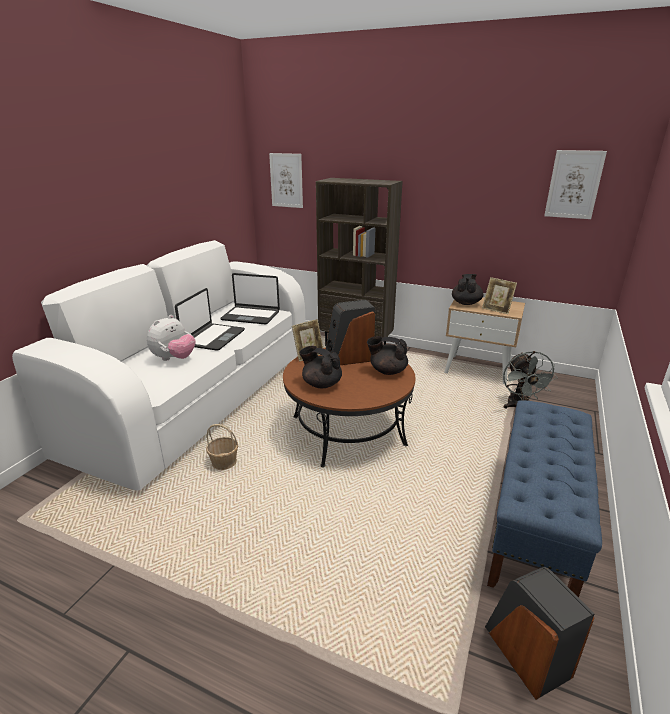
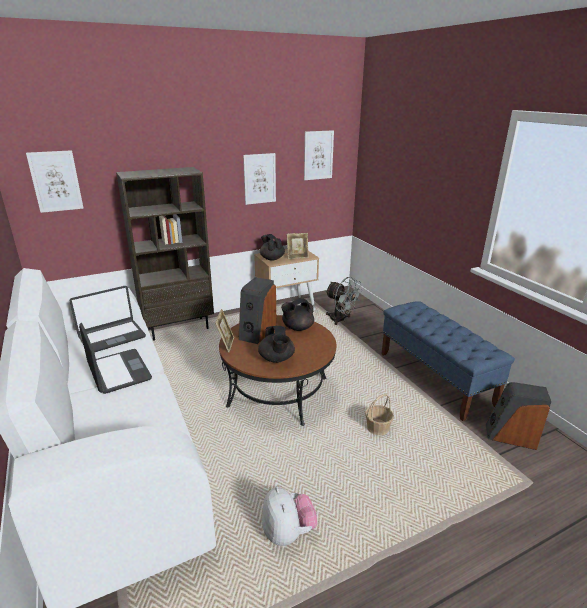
camera: 50 degrees left, 0 degrees up
plush toy [147,315,196,361] -> plush toy moved to [262,486,318,546]
basket [206,424,238,470] -> basket moved to [365,394,394,435]
black teapot [300,346,342,388] -> black teapot turned 90 degrees counterclockwise [258,326,295,363]
none -> picture [243,153,276,205]

